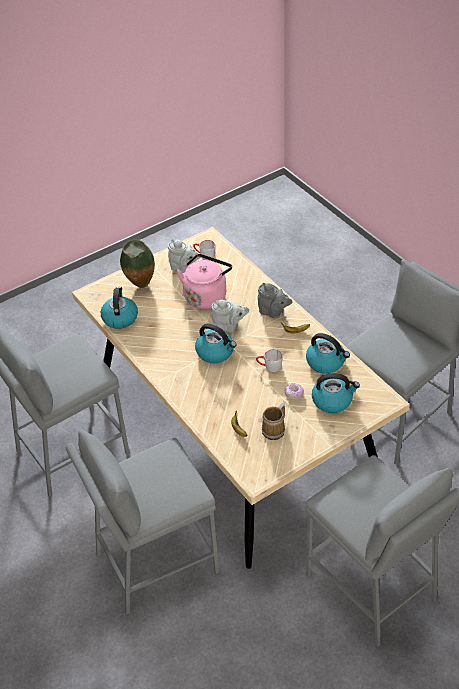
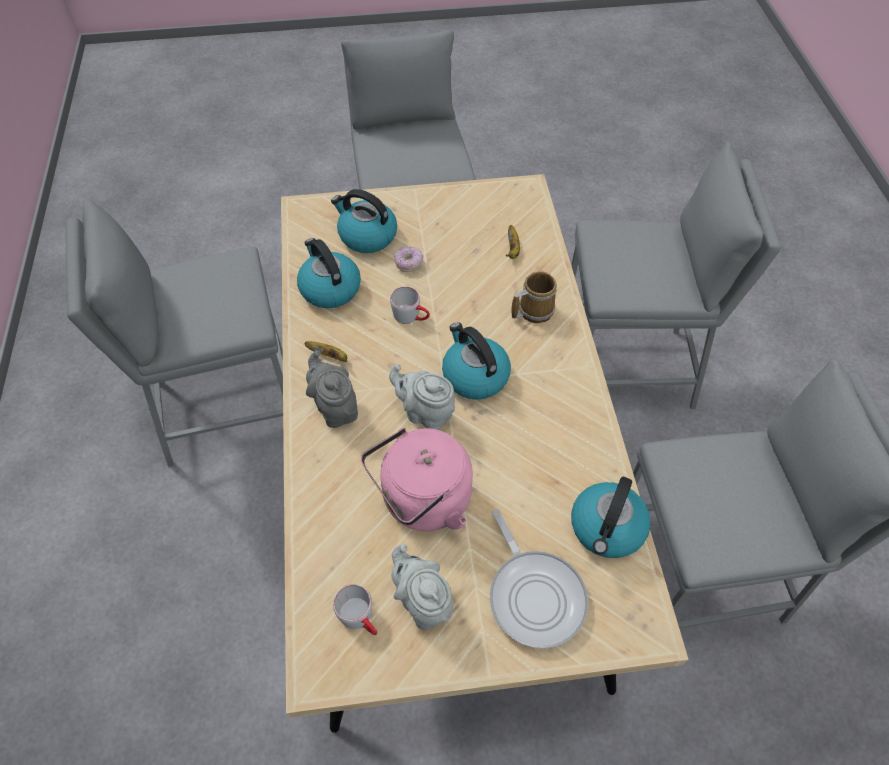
camera: 155 degrees left, 10 degrees up
vase [120,240,155,288] -> frying pan [490,509,588,649]
mug [261,403,285,440] -> mug moved to [511,271,557,323]

